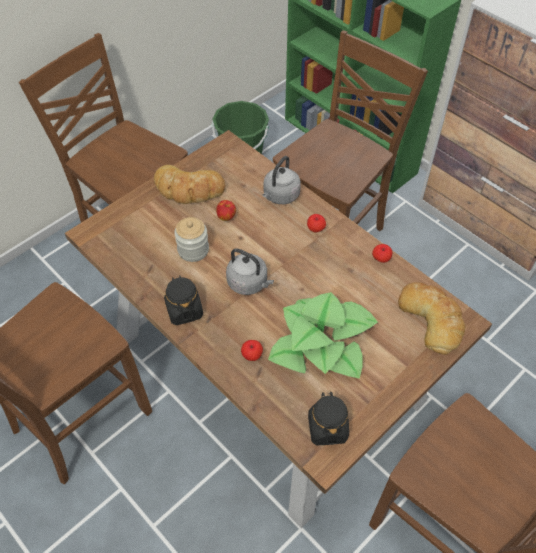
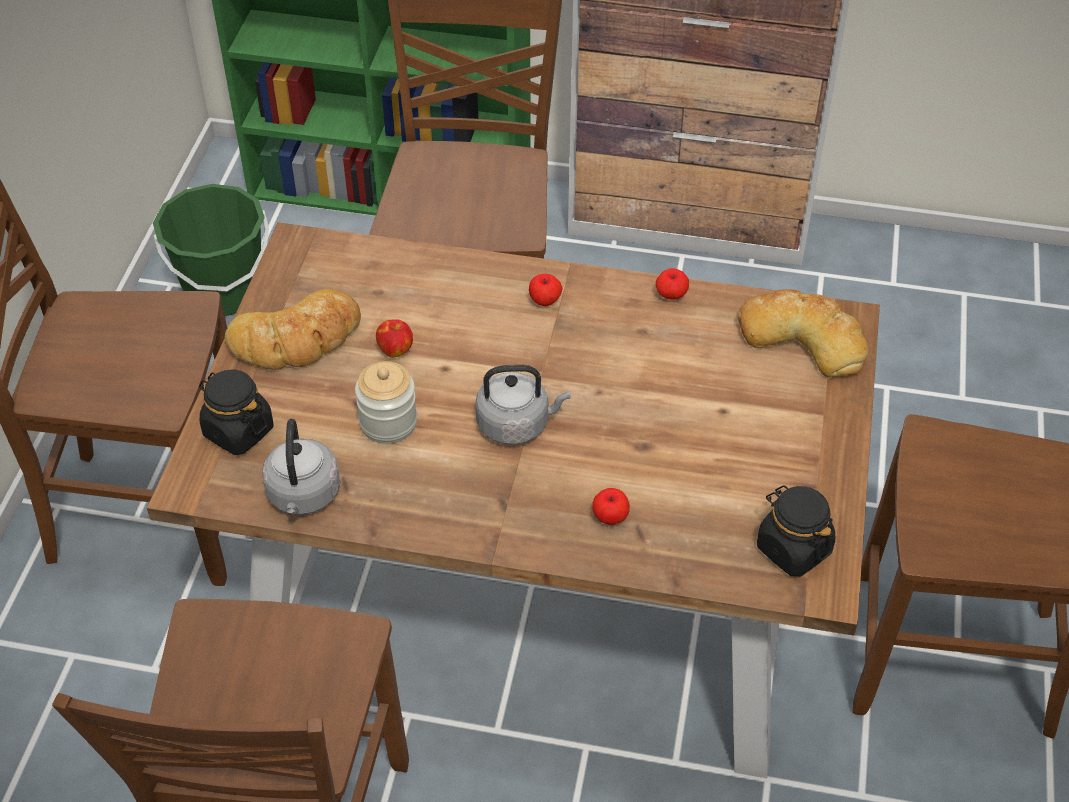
camera: 35 degrees left, 5 degrees down
black jar [164,276,203,325] -> black jar moved to [199,370,273,455]
grey kettle [263,156,301,204] -> grey kettle moved to [262,419,340,515]
potted plant [268,292,378,379] -> none

